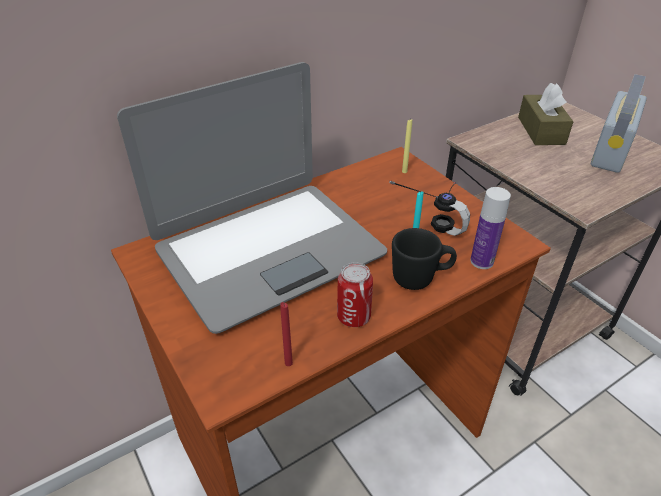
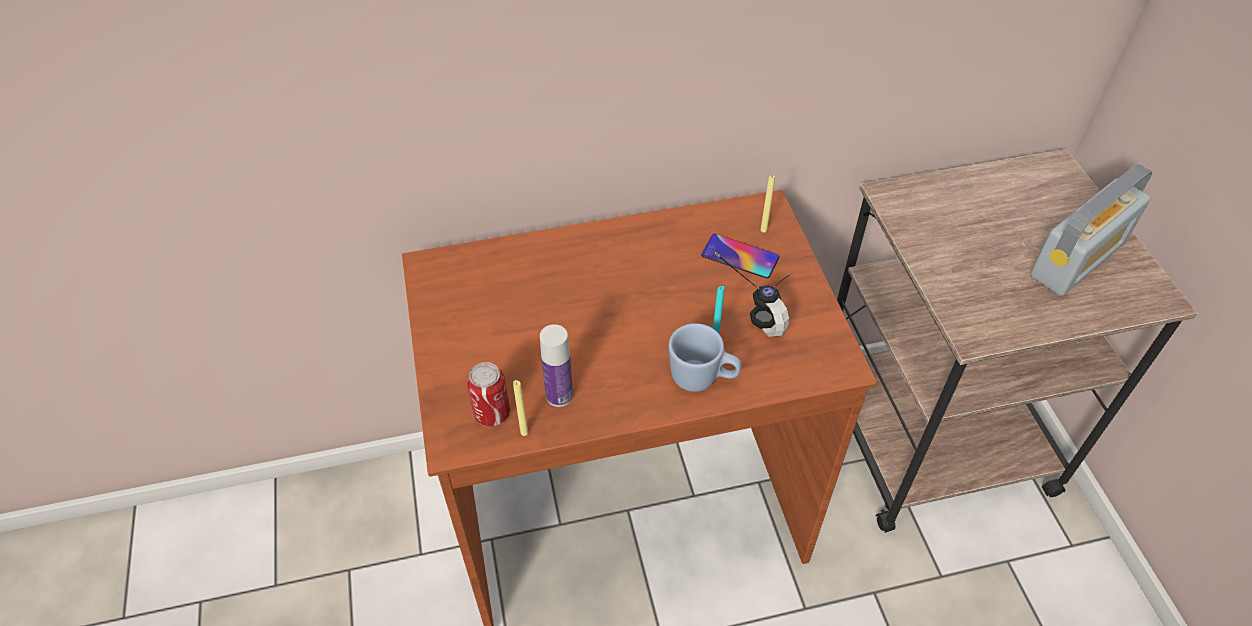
camera: 20 degrees right, 10 degrees up
laptop [117,62,387,334] -> none
red candle [280,302,293,366] -> yellow candle [513,380,528,436]
can [337,262,373,327] -> can moved to [467,362,510,426]
black mug [392,228,457,290] -> blue mug [669,323,741,392]
bottle [470,187,511,269] -> bottle moved to [540,324,573,407]
brown tissue box [518,83,574,145] -> none
none -> phone [701,234,780,278]

